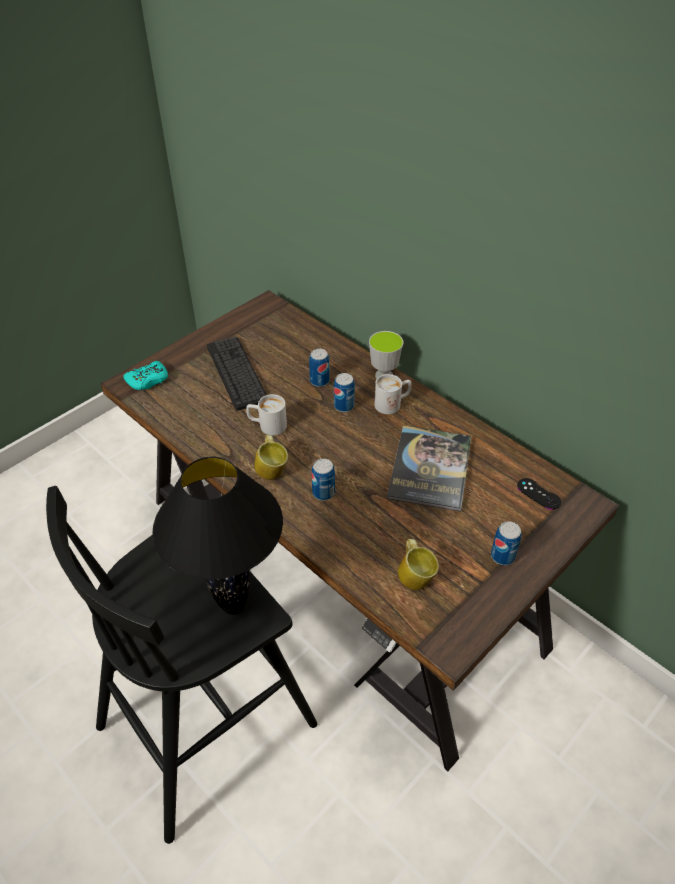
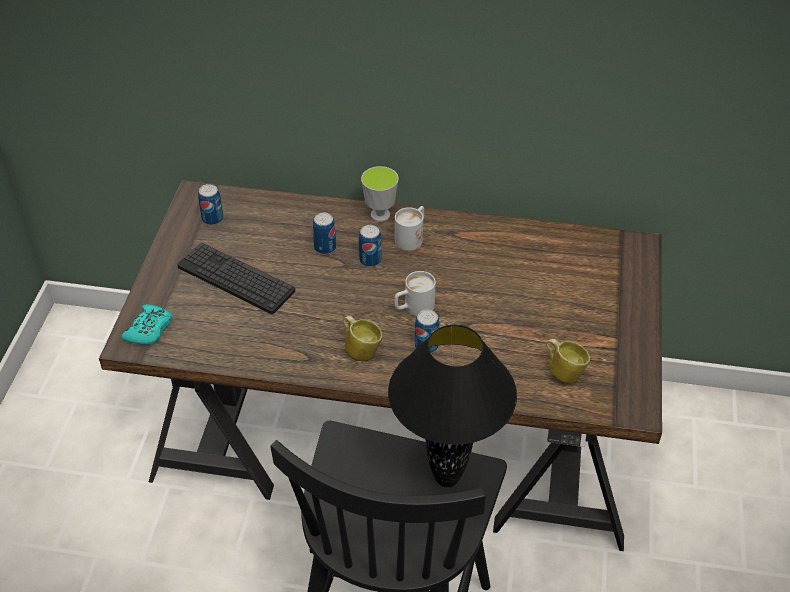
camera: 35 degrees left, 0 degrees up
white mug [246,394,287,435] -> white mug moved to [394,271,436,316]
book [387,425,471,511] -> none
can [491,521,522,565] -> can moved to [198,184,224,226]
black game controller [517,478,561,510] -> none

